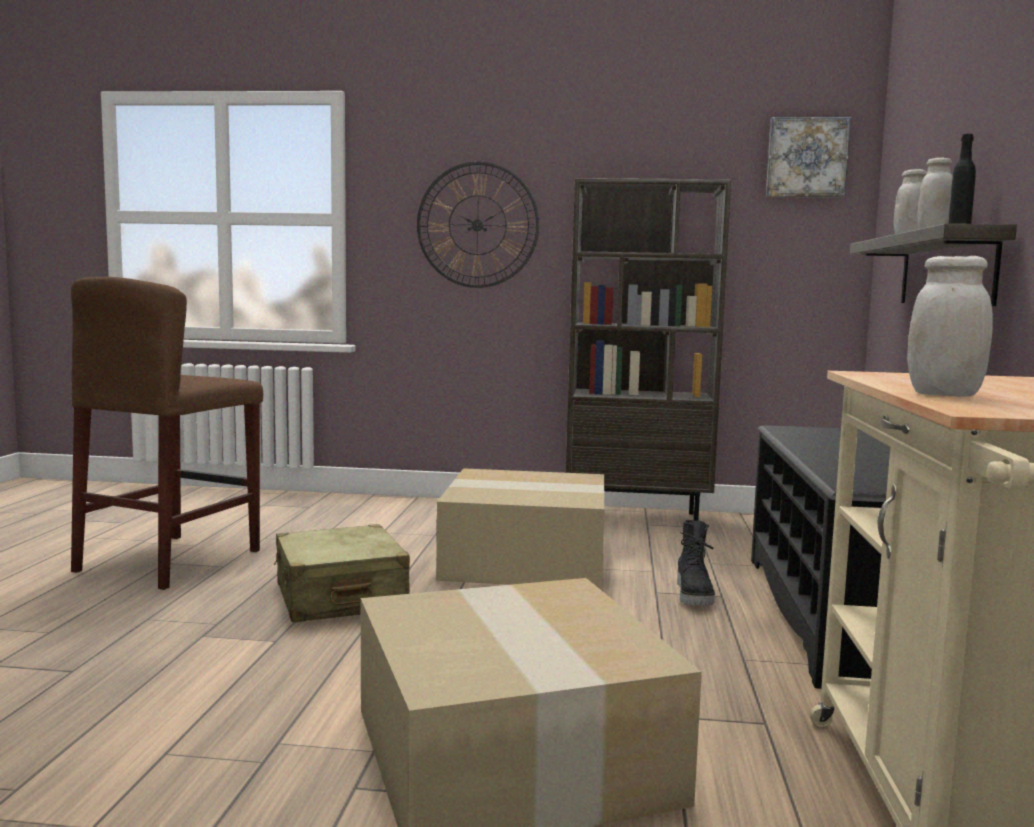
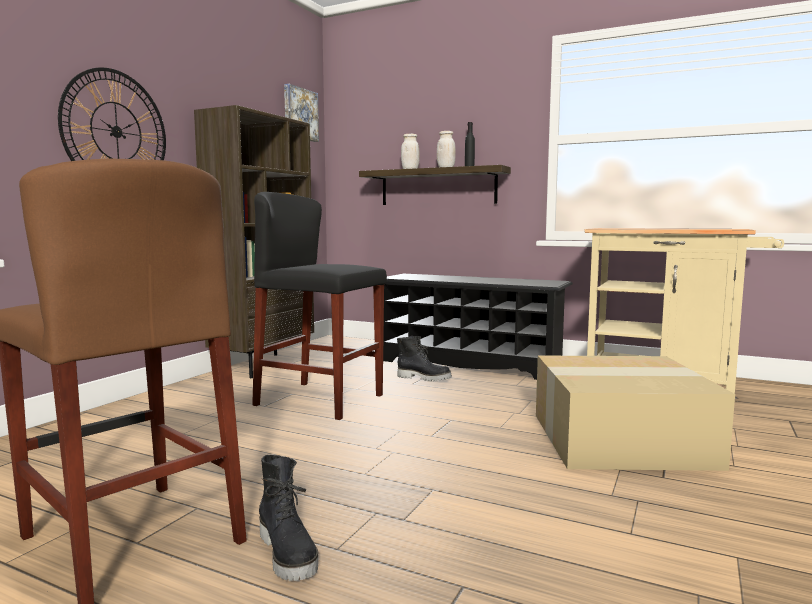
camera: 70 degrees left, 0 degrees up
beige suitcase [274,524,410,623] -> none
cardboard box [436,468,605,590] -> black stool [252,192,387,420]
white jar [907,256,993,397] -> none
none -> black boot [259,455,318,581]

